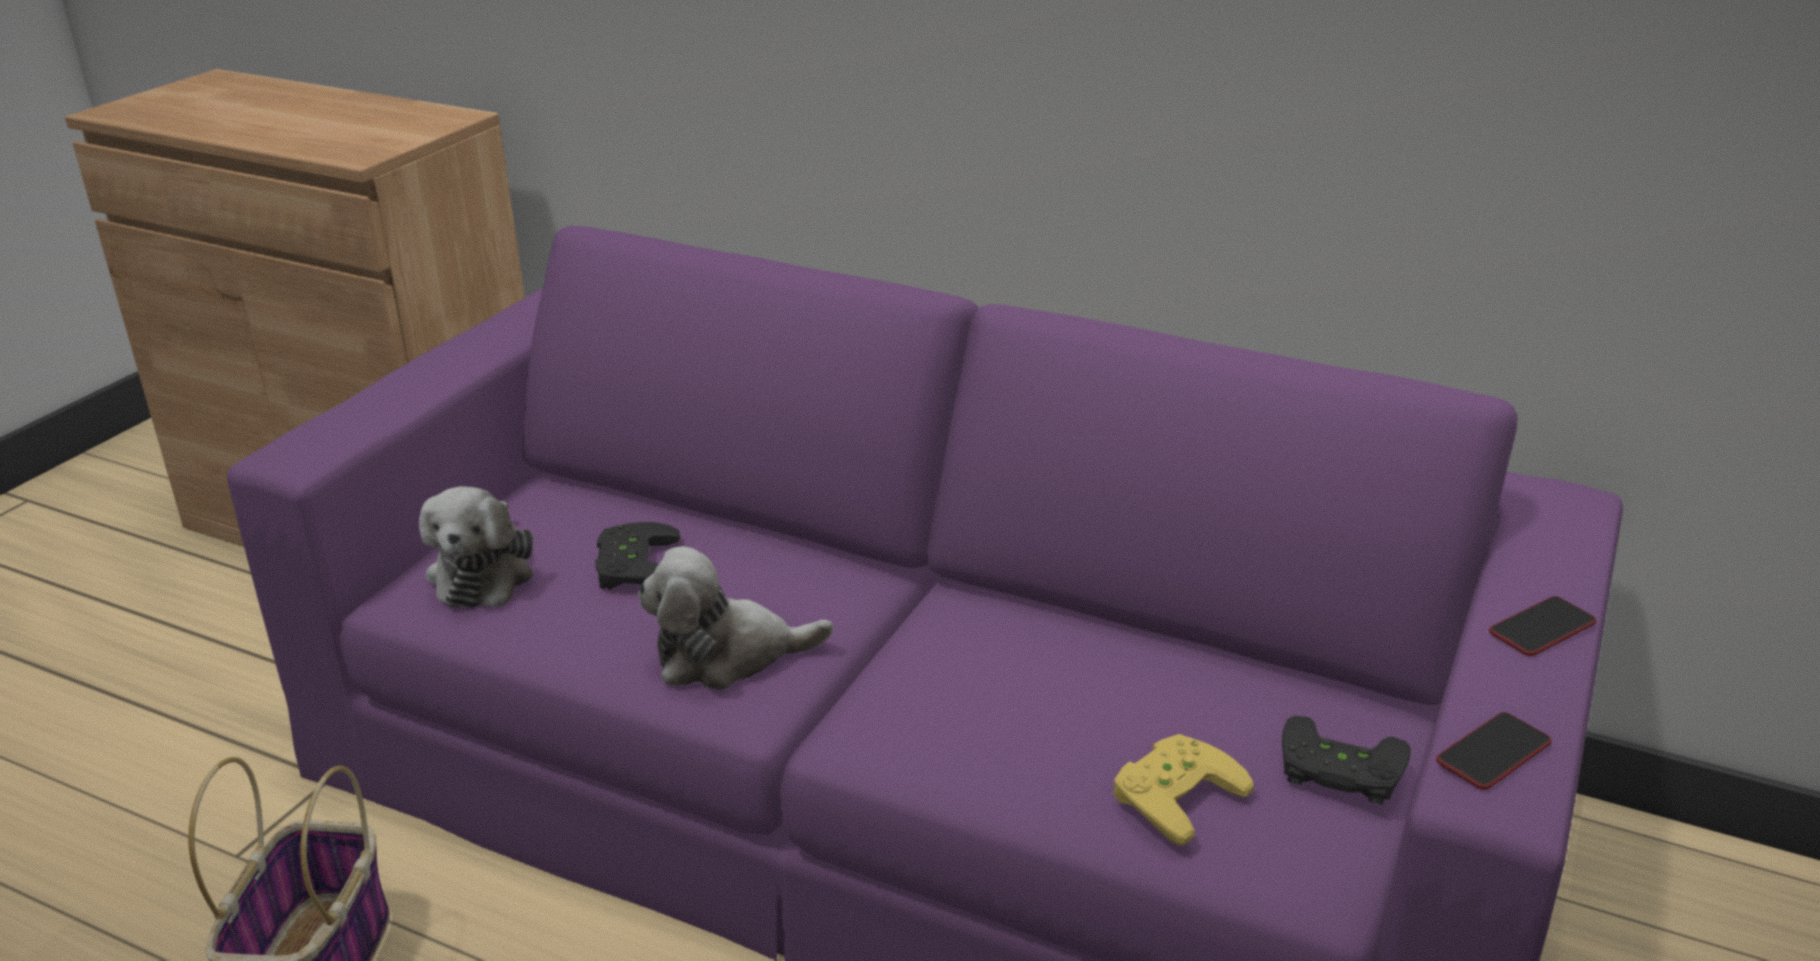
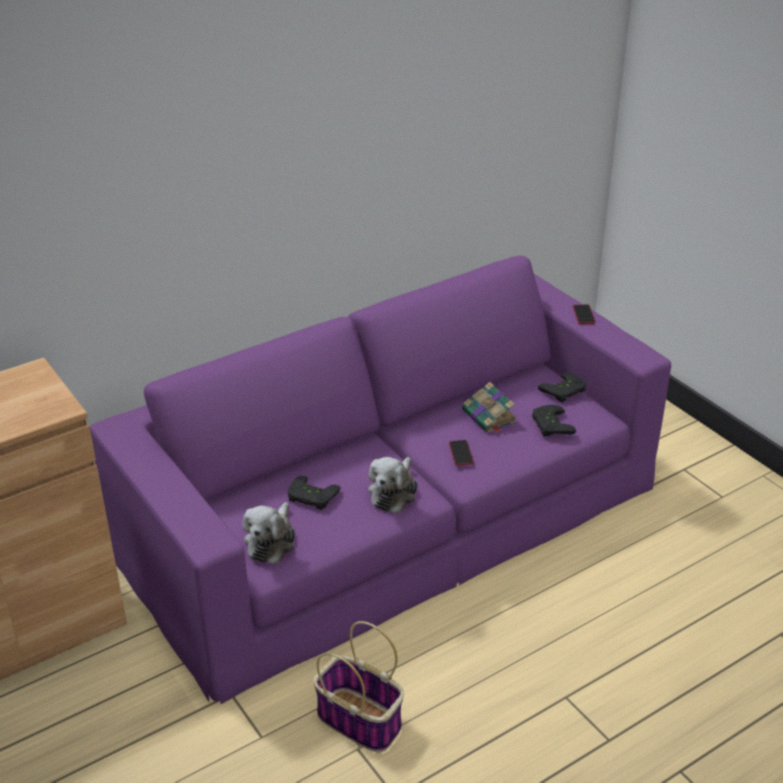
camera: 60 degrees left, 5 degrees up
plush toy [419,486,533,608] -> plush toy turned 75 degrees clockwise [243,502,295,564]
yellow game controller [1113,734,1254,846] -> black game controller [532,405,576,437]
phone [1436,712,1552,790] -> phone moved to [449,440,474,466]
none -> book [462,382,516,433]

